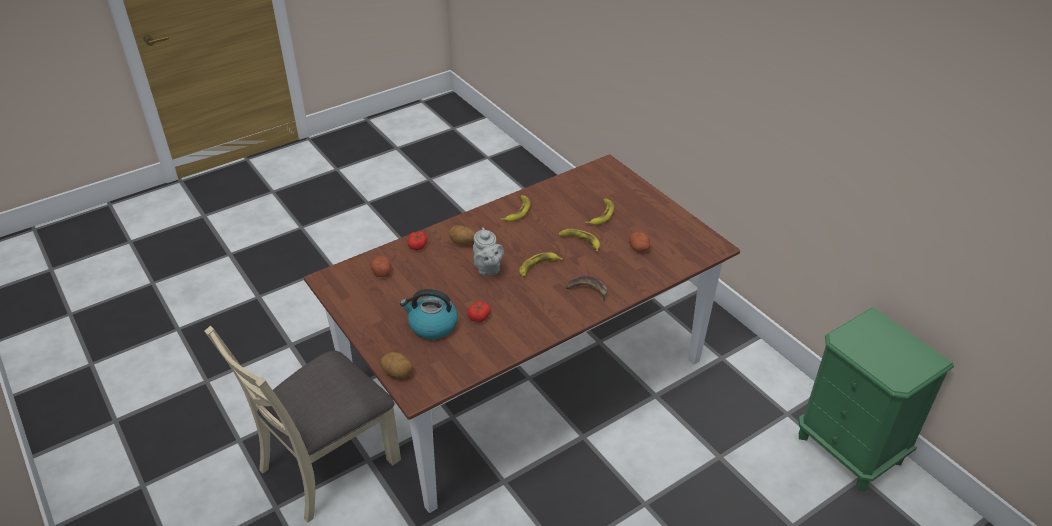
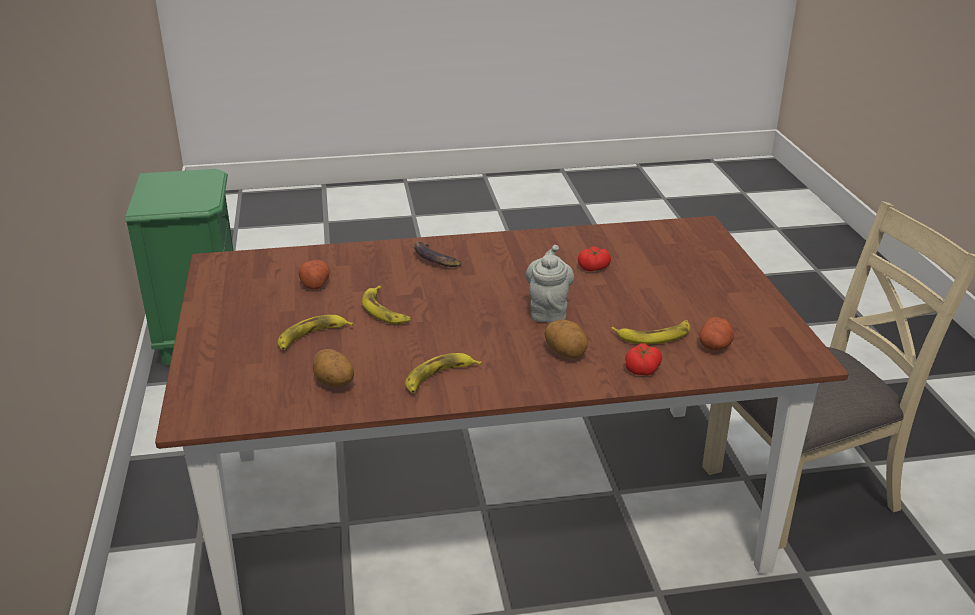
camera: 155 degrees left, 10 degrees down
potato [381,352,412,378] -> potato moved to [313,349,354,388]
kettle [400,289,458,339] -> none
banana [519,252,563,277] -> banana moved to [611,320,690,344]

